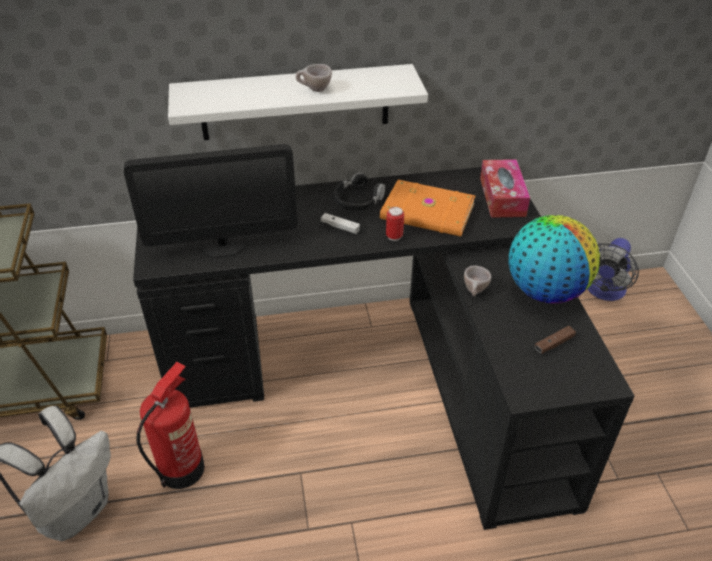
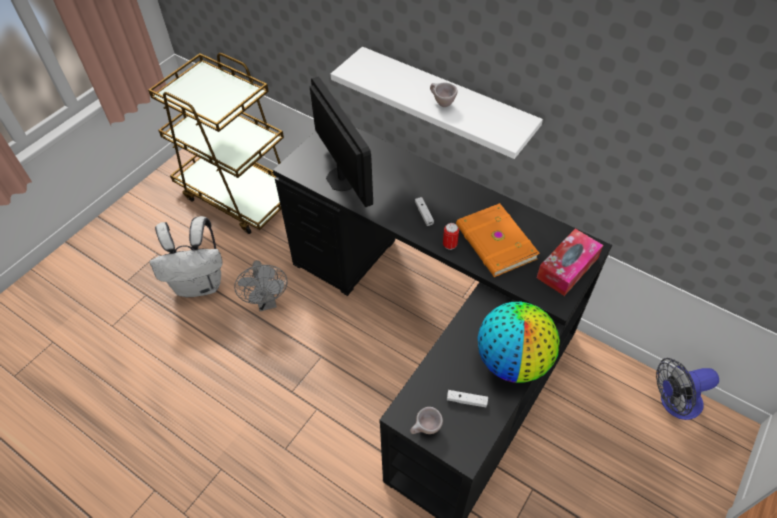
camera: 45 degrees right, 10 degrees up
monitor [124,144,297,258] -> monitor turned 150 degrees counterclockwise [309,77,373,207]
fire extinguisher [137,362,205,489] -> grey fan [234,260,288,311]
black headphones [333,172,385,210] -> none
beige cup [464,266,491,296] -> beige cup moved to [410,407,443,434]
brown game controller [535,326,576,354] -> white game controller [447,390,488,407]

